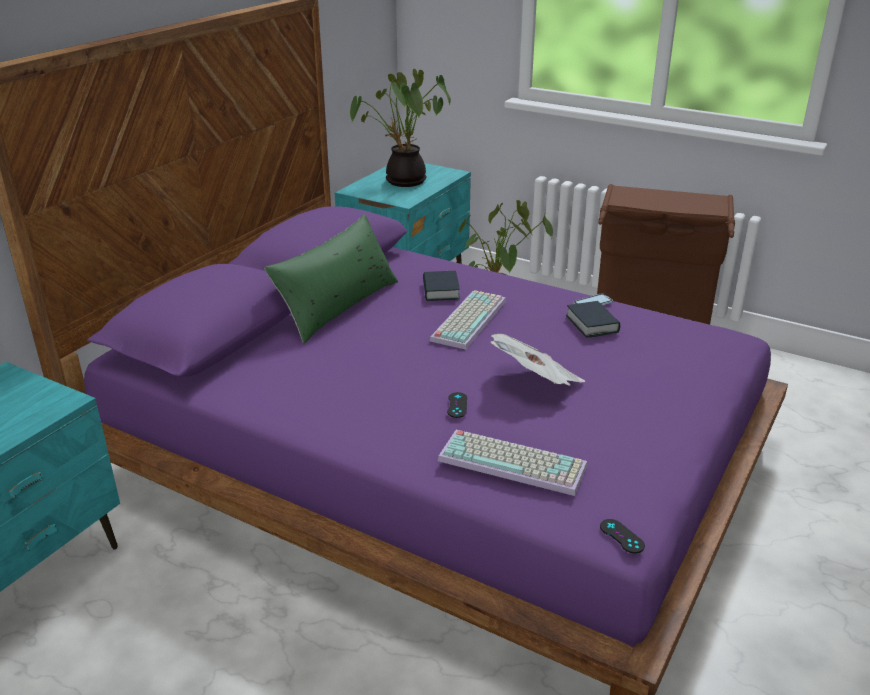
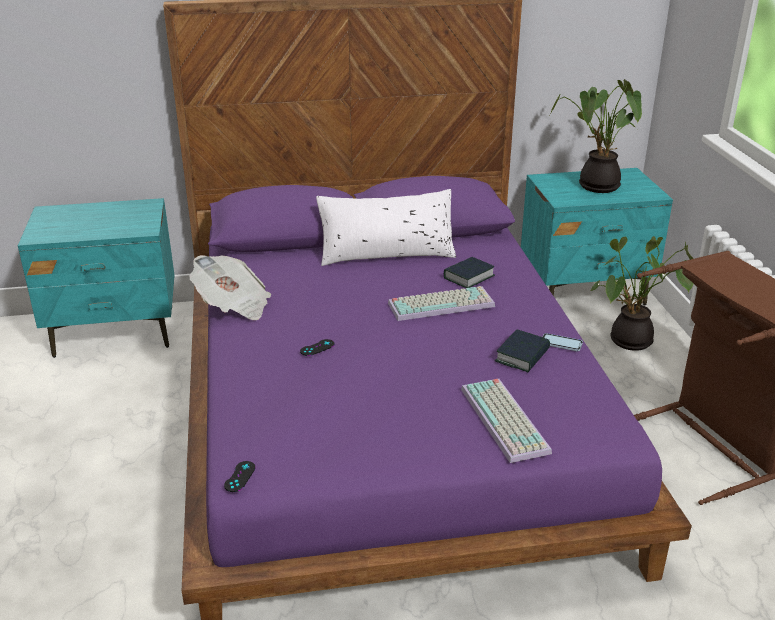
camera: 50 degrees right, 0 degrees up
green pillow [264,214,398,344] -> white pillow [316,189,456,266]
keyboard [438,430,587,496] -> keyboard moved to [461,379,552,463]
newspaper [490,334,585,386] -> newspaper moved to [189,255,271,320]

